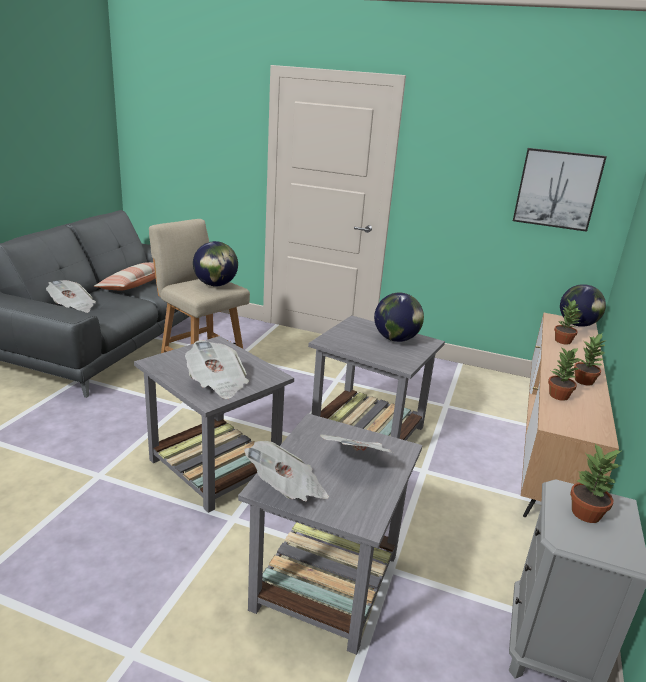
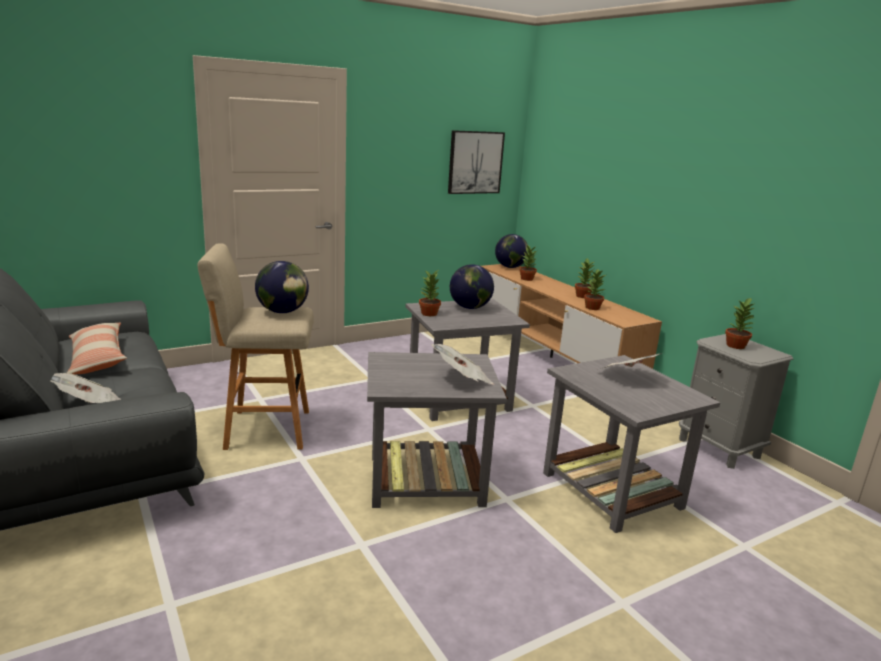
camera: 50 degrees left, 5 degrees down
newspaper [244,441,329,501] -> none
none -> potted plant [419,270,441,316]

